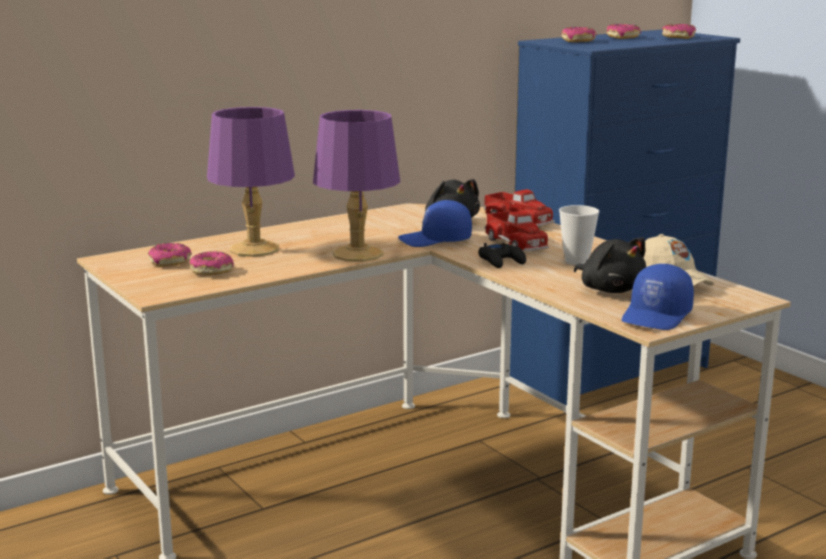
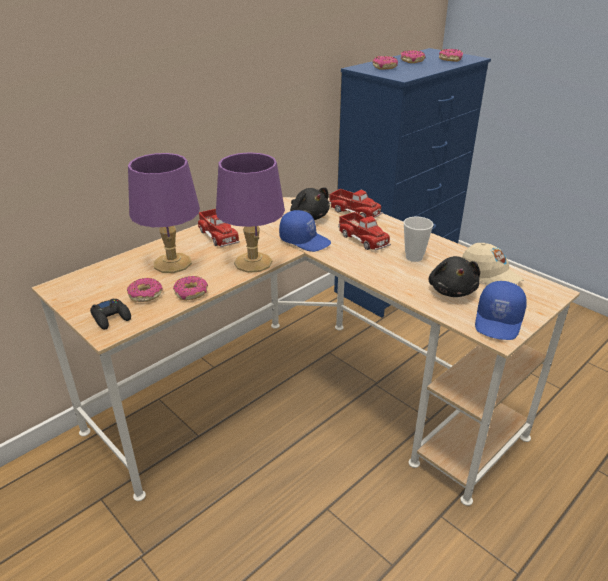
camera: 10 degrees left, 15 degrees up
donut [148,243,192,267] -> donut moved to [173,276,208,301]
blue cap [398,200,472,247] -> blue cap turned 135 degrees counterclockwise [279,210,331,252]
black game controller [478,243,526,268] -> black game controller moved to [90,298,131,330]
black plush toy [574,237,646,293] -> black plush toy turned 45 degrees clockwise [428,256,480,297]
none -> toy truck [198,209,240,247]

